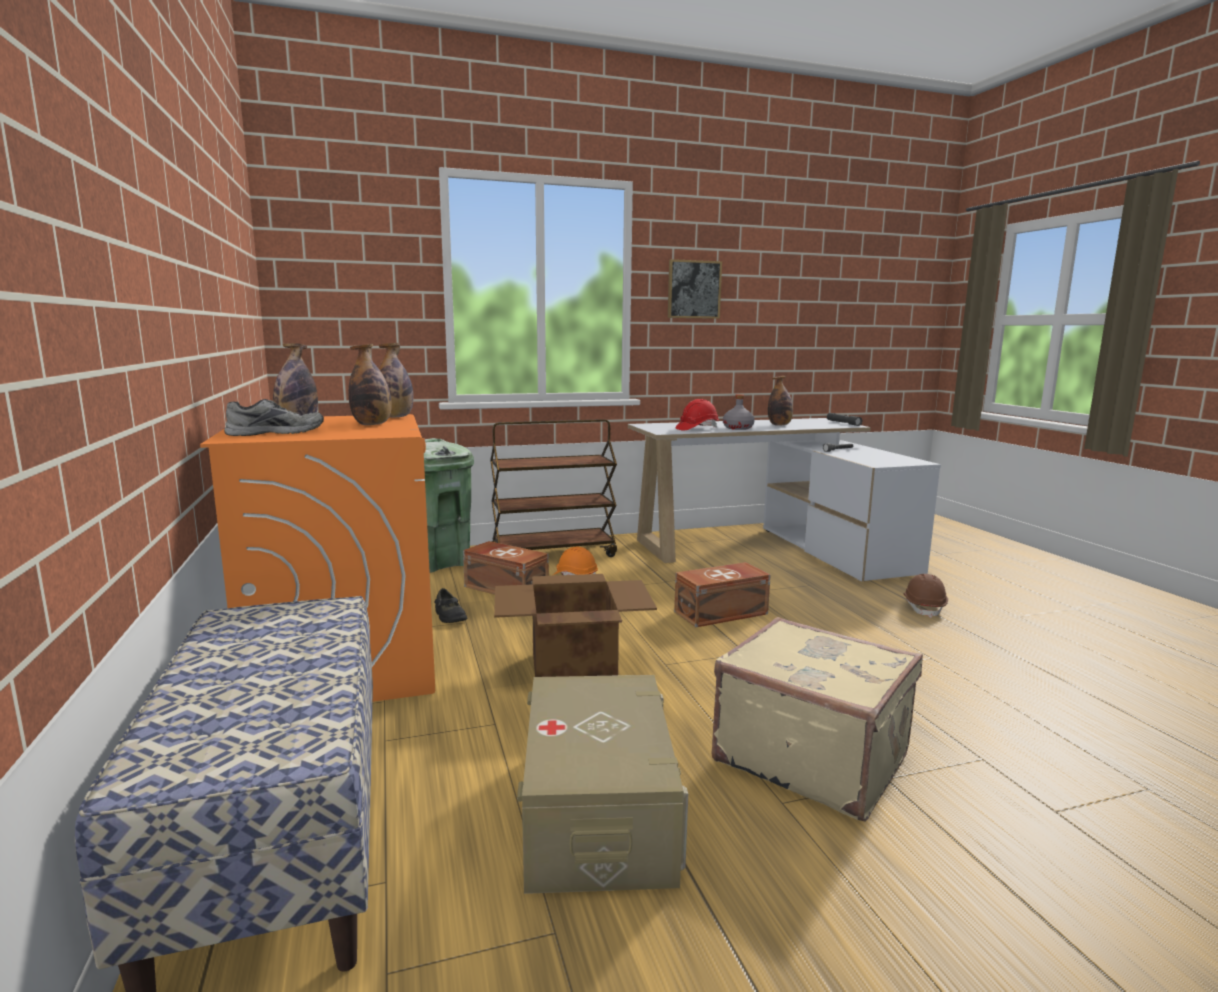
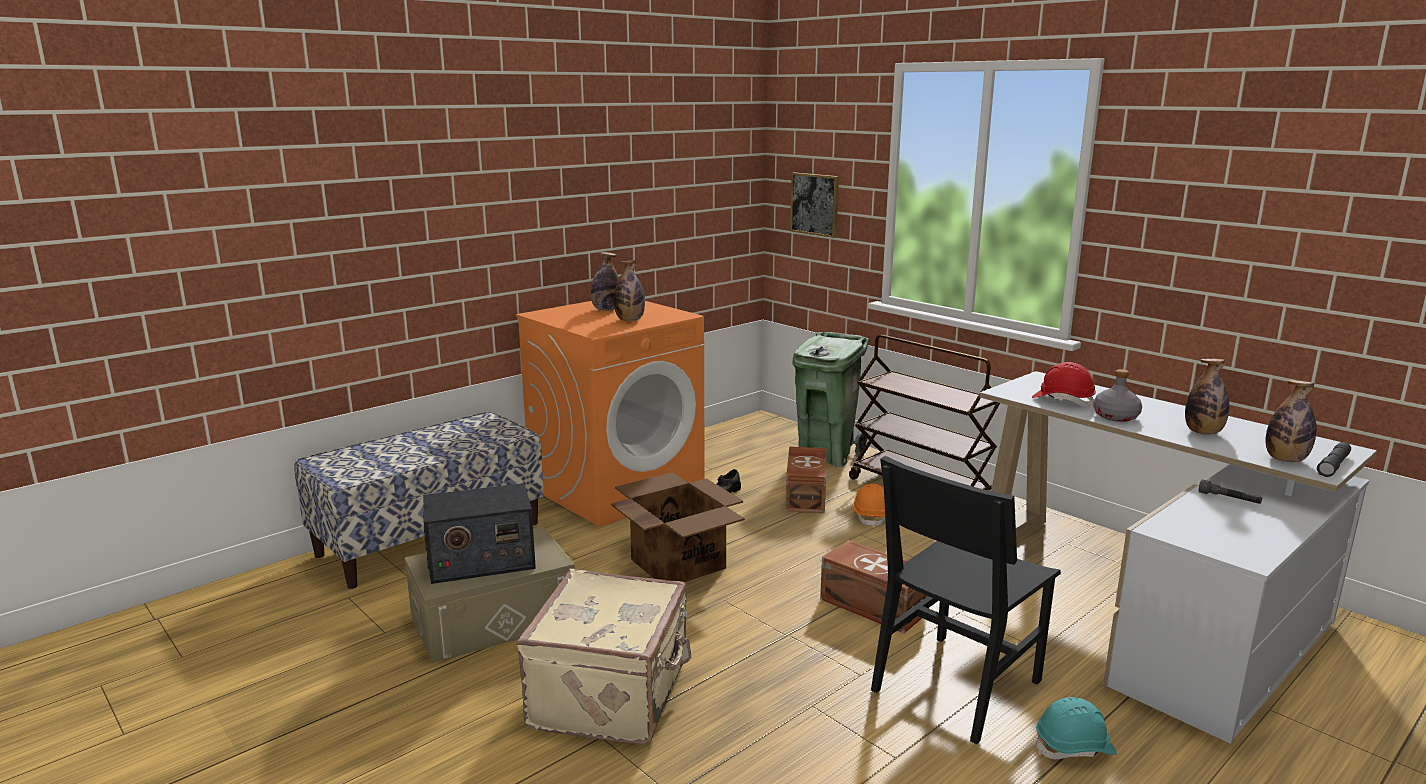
camera: 65 degrees right, 5 degrees up
grey shoe [224,399,324,436] -> none
bottle [379,343,414,418] -> bottle moved to [1266,380,1316,462]
picture [668,259,722,319] -> picture moved to [790,172,839,238]
brown hard hat [904,574,948,618] -> turquoise hard hat [1036,697,1117,759]
none -> radio [423,483,536,584]
none -> black chair [871,456,1061,744]

